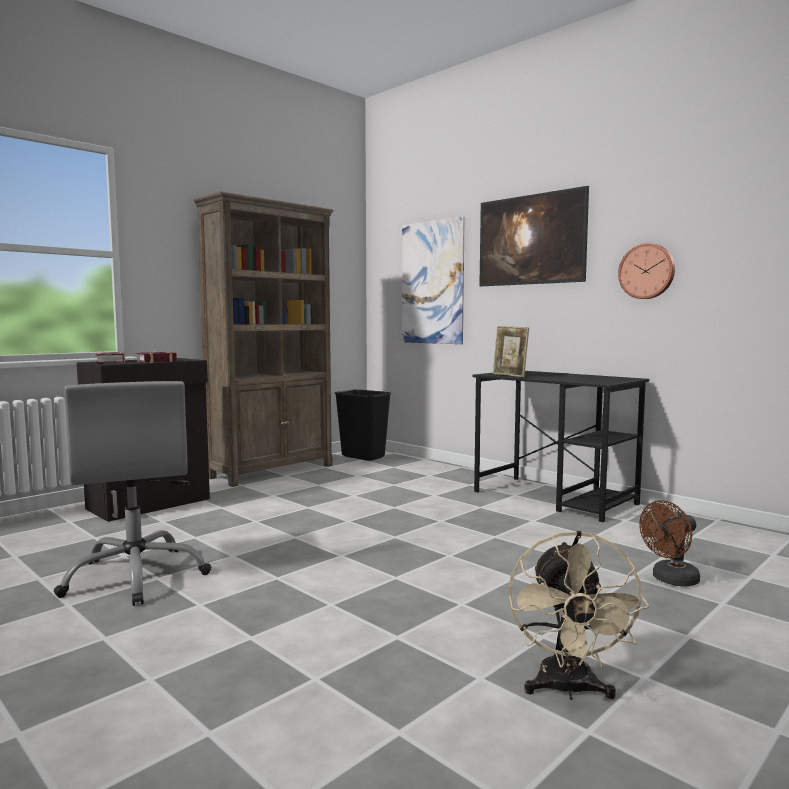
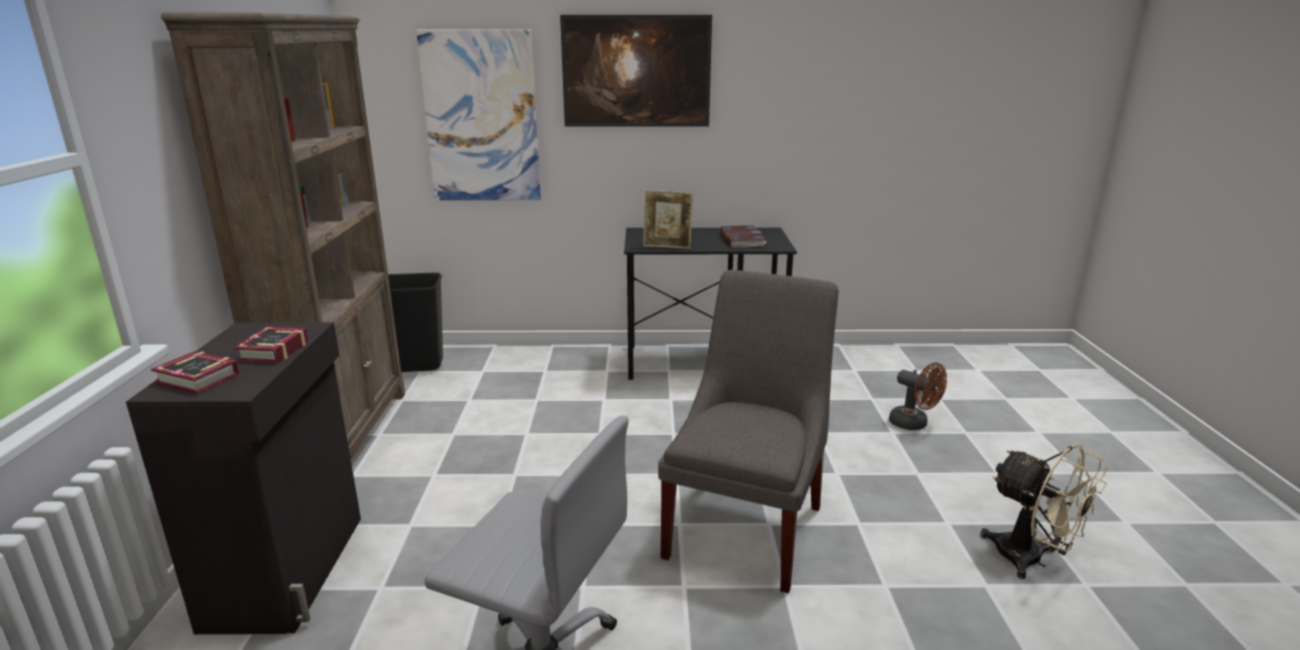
camera: 45 degrees left, 15 degrees up
wall clock [618,243,675,299] -> none
brown fan [639,500,700,586] -> brown fan turned 60 degrees counterclockwise [889,363,947,430]
none -> grey chair [658,270,839,593]
none -> book [720,225,766,247]

